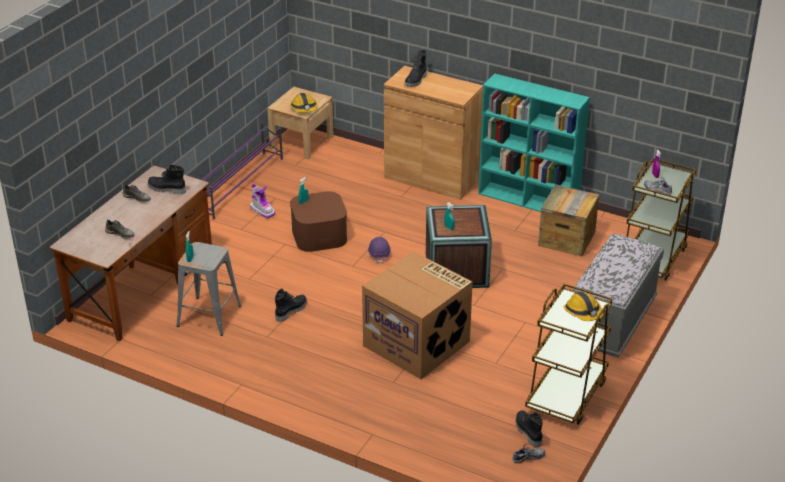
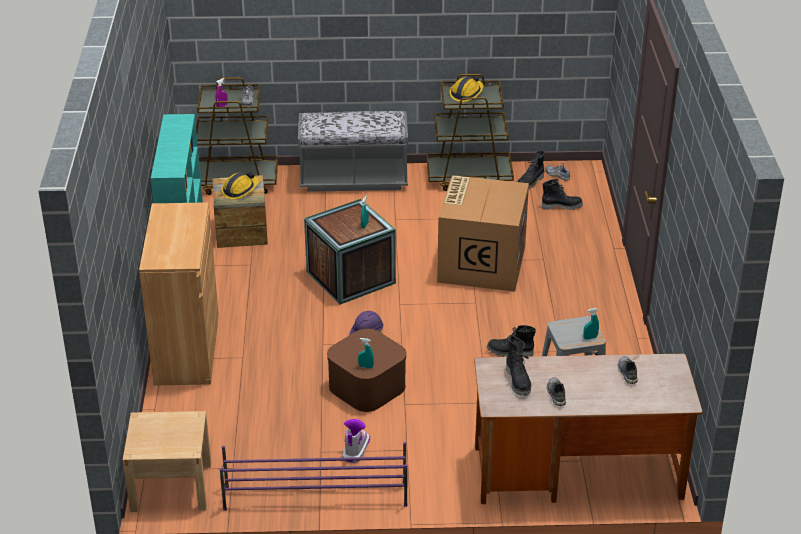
camera: 120 degrees left, 0 degrees up
hard hat [290,93,317,113] -> hard hat moved to [222,171,259,199]
black boot [405,50,427,87] -> black boot moved to [542,179,583,210]

